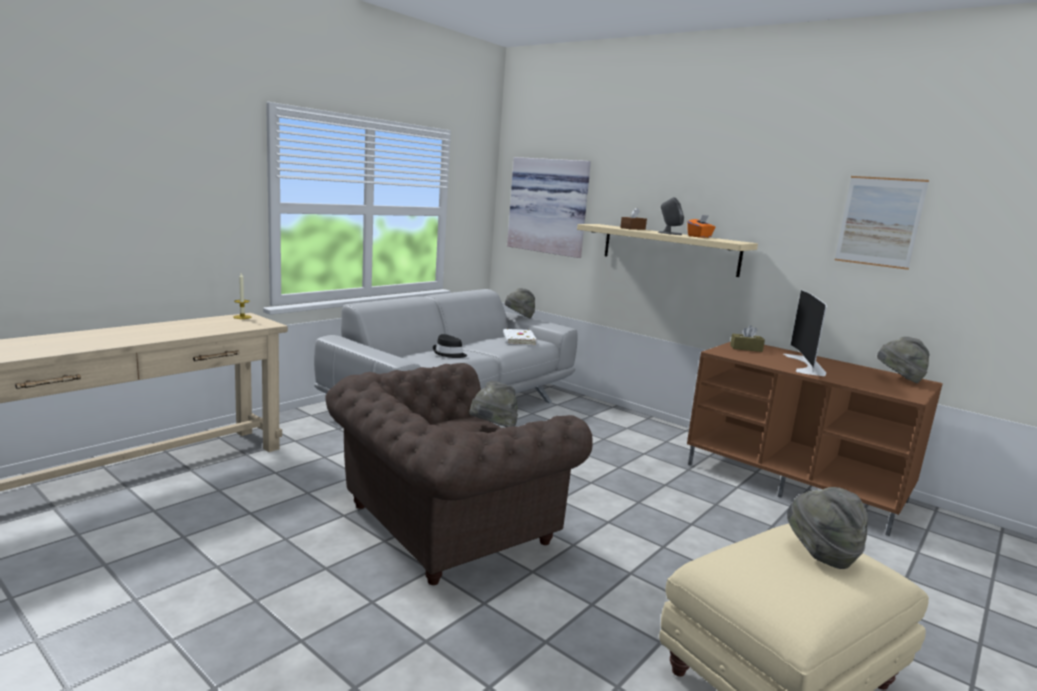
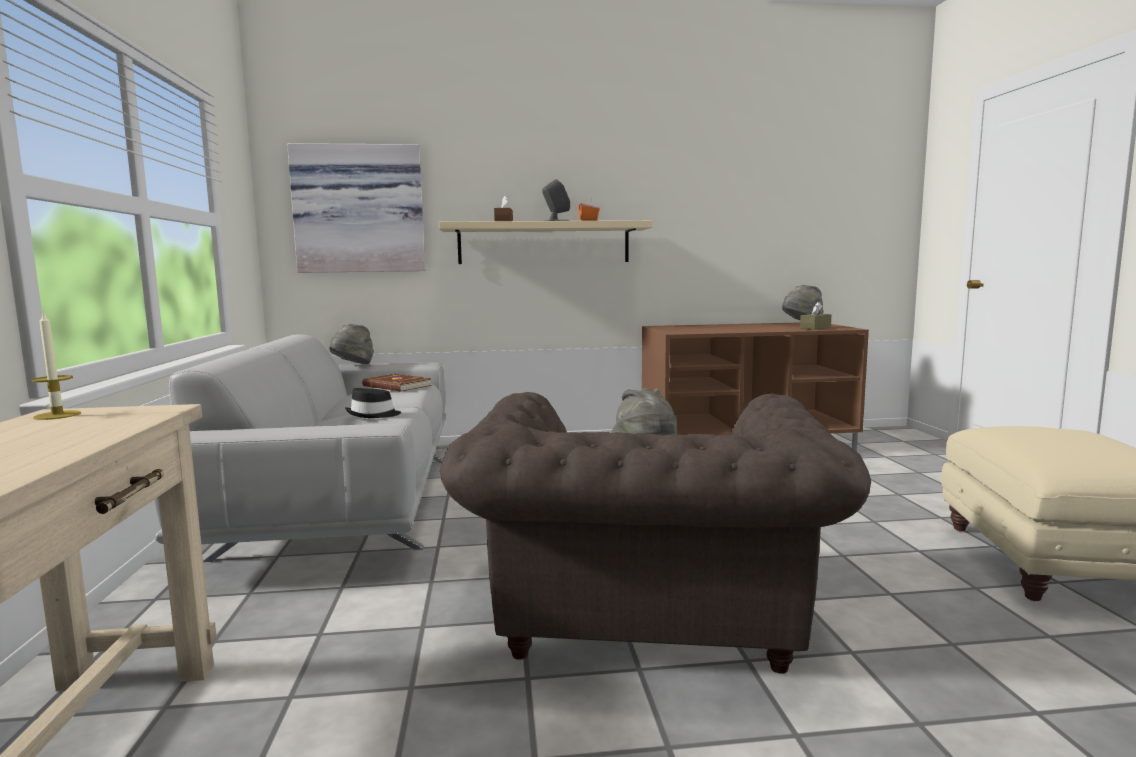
camera: 45 degrees left, 5 degrees down
white book [503,329,537,345] -> brown book [362,374,432,392]
brown tissue box [730,325,765,352] -> brown tissue box moved to [800,302,831,330]
television [783,290,827,376] -> none
grey hat [787,487,868,569] -> none
picture [835,176,929,270] -> none

